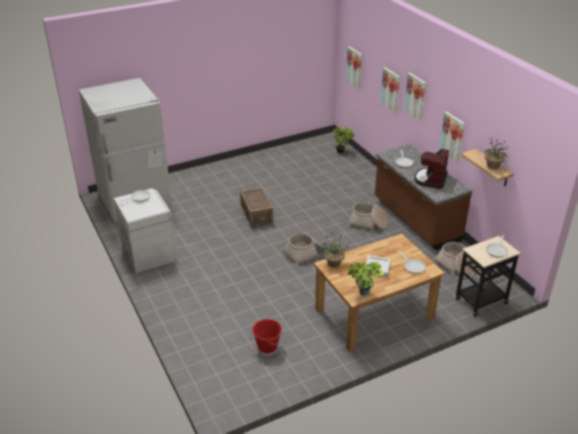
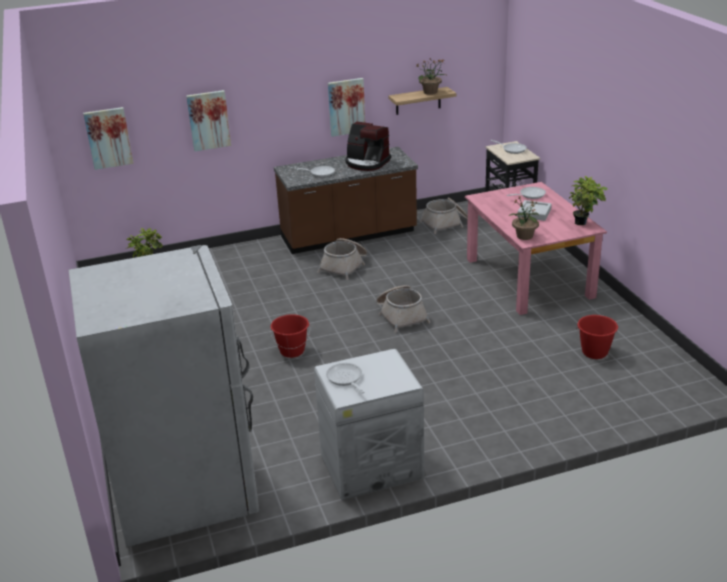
camera: 80 degrees left, 5 degrees down
crate [240,187,273,228] -> red bucket [270,314,310,358]
brown dining table [314,234,445,352] -> pink dining table [465,182,607,315]
picture [404,72,426,121] -> none

